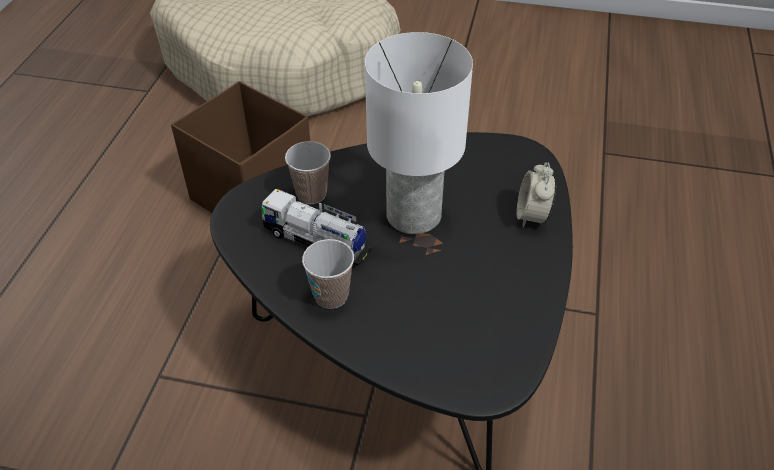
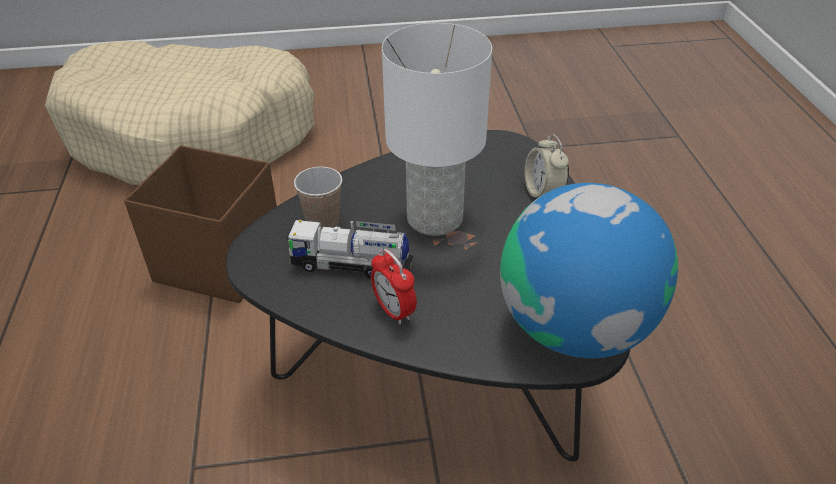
camera: 20 degrees left, 5 degrees down
cup [302,239,354,309] -> alarm clock [371,249,417,325]
none -> globe [500,183,678,358]

